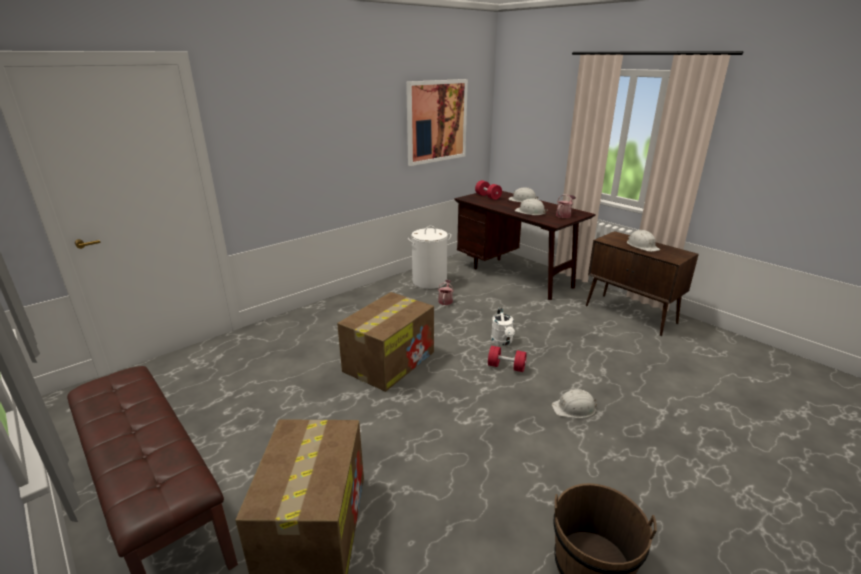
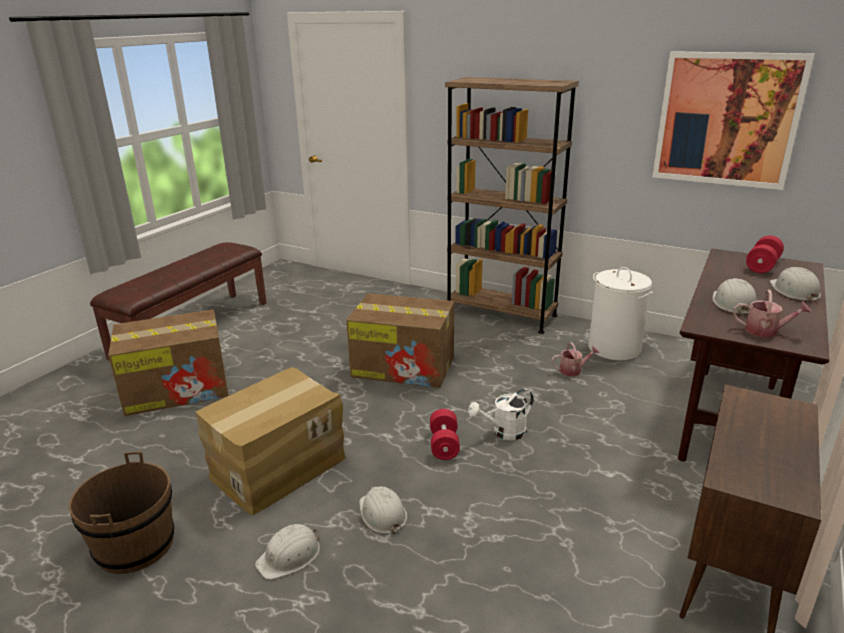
camera: 70 degrees right, 0 degrees up
white hard hat [627,230,660,252] -> white hard hat moved to [255,524,320,580]
none -> cardboard box [196,367,345,515]
none -> brown bookcase [445,77,579,334]

